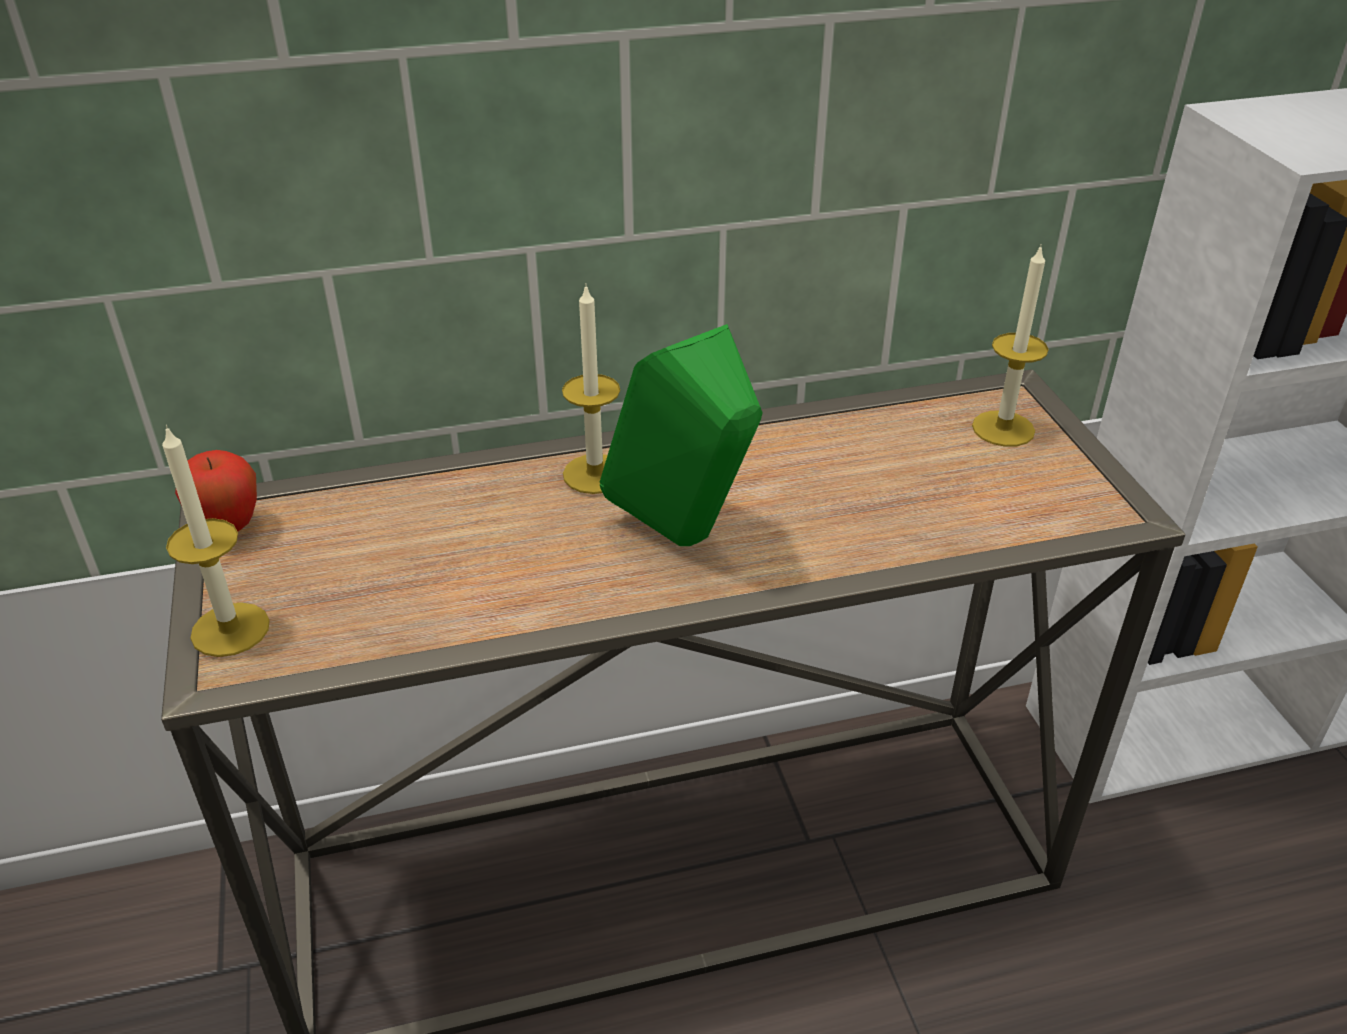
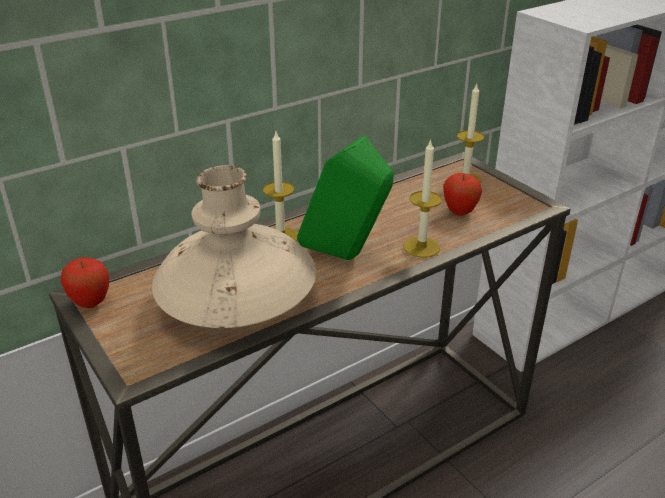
camera: 20 degrees left, 5 degrees down
candle [162,425,270,657] -> candle moved to [403,139,442,258]
none -> beige vase [152,165,316,328]
none -> apple [443,173,482,216]

